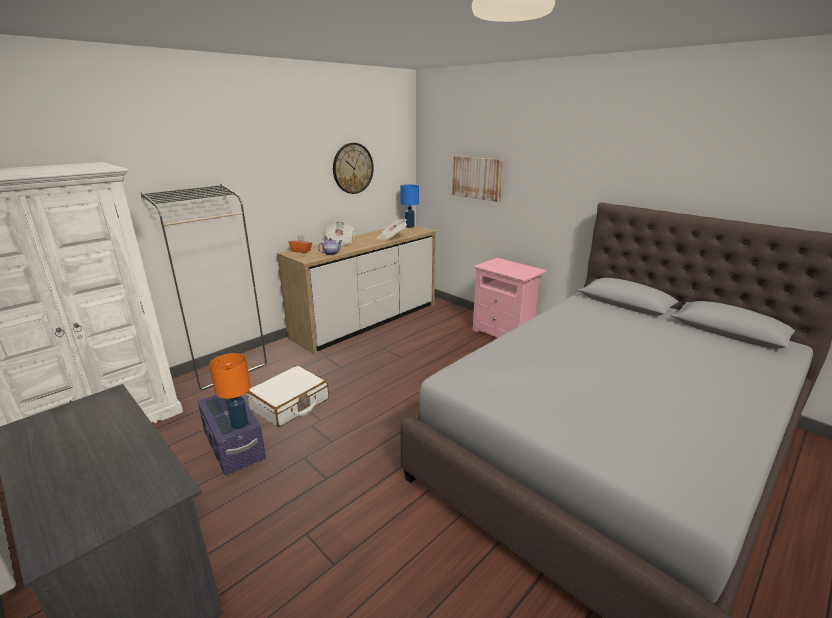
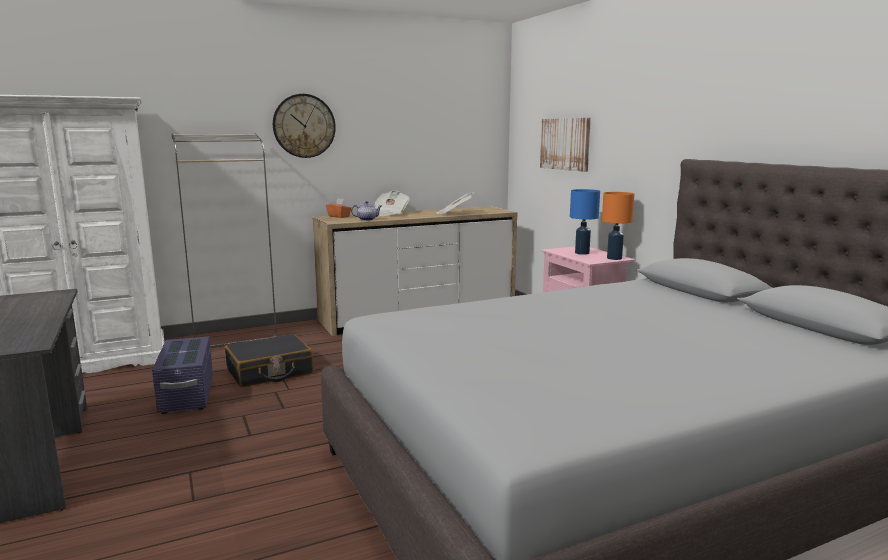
camera: 20 degrees right, 10 degrees down
orange table lamp [209,353,251,429] -> orange table lamp moved to [602,192,634,260]
white suitcase [246,366,329,427] -> black suitcase [225,334,313,387]
wall clock [333,143,374,194] -> wall clock moved to [273,94,336,158]
blue table lamp [400,185,419,228] -> blue table lamp moved to [570,189,600,255]

